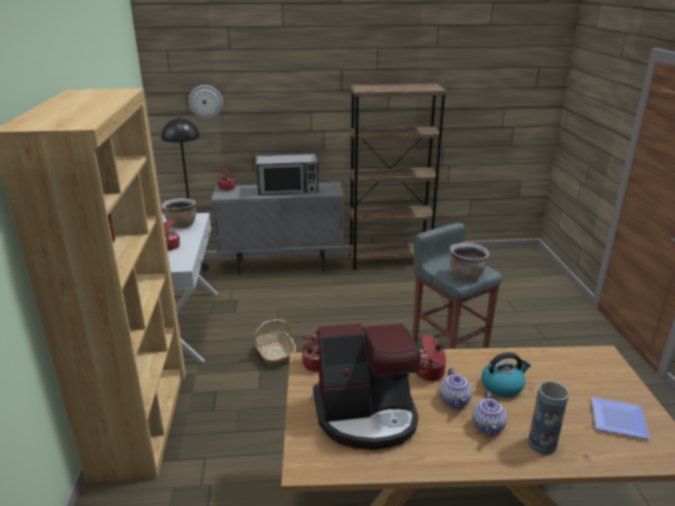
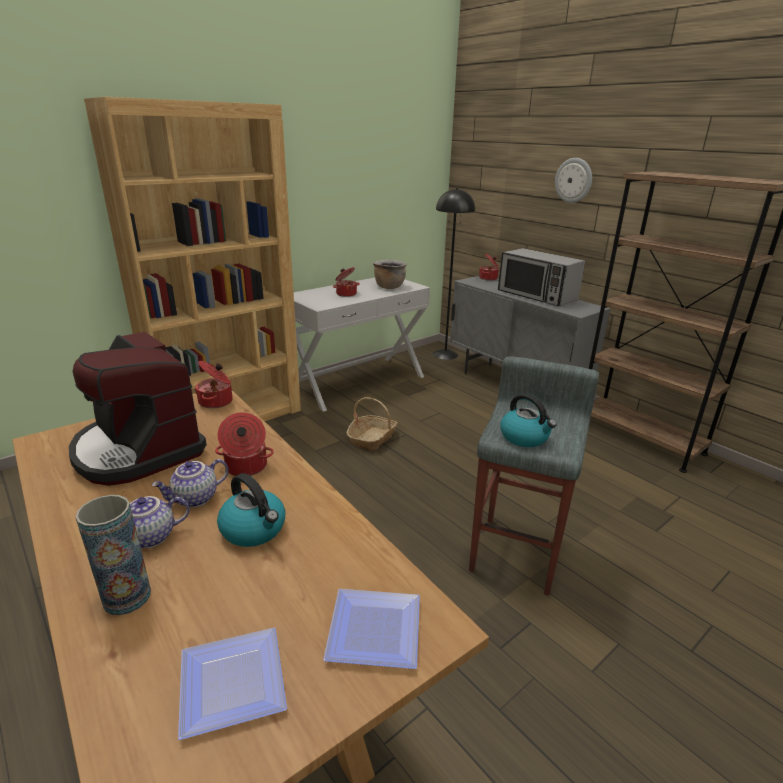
camera: 55 degrees right, 0 degrees up
wall clock [189,85,223,119] -> wall clock moved to [555,158,592,203]
brown cooking pot [450,243,489,280] -> kettle [500,393,557,447]
none -> plate [323,589,420,669]

